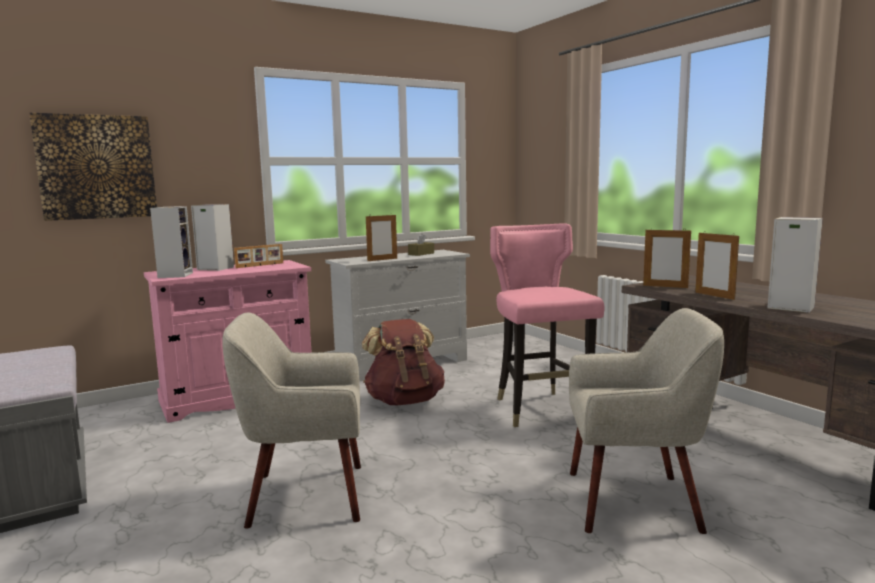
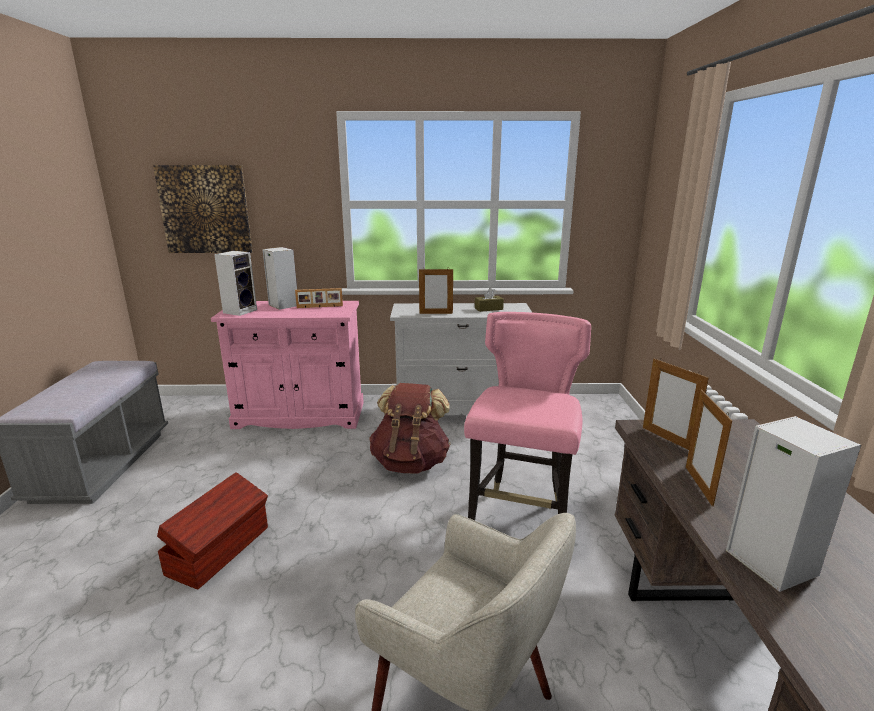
camera: 30 degrees right, 10 degrees up
beige armchair [222,312,361,529] -> brown storage box [157,472,268,590]

